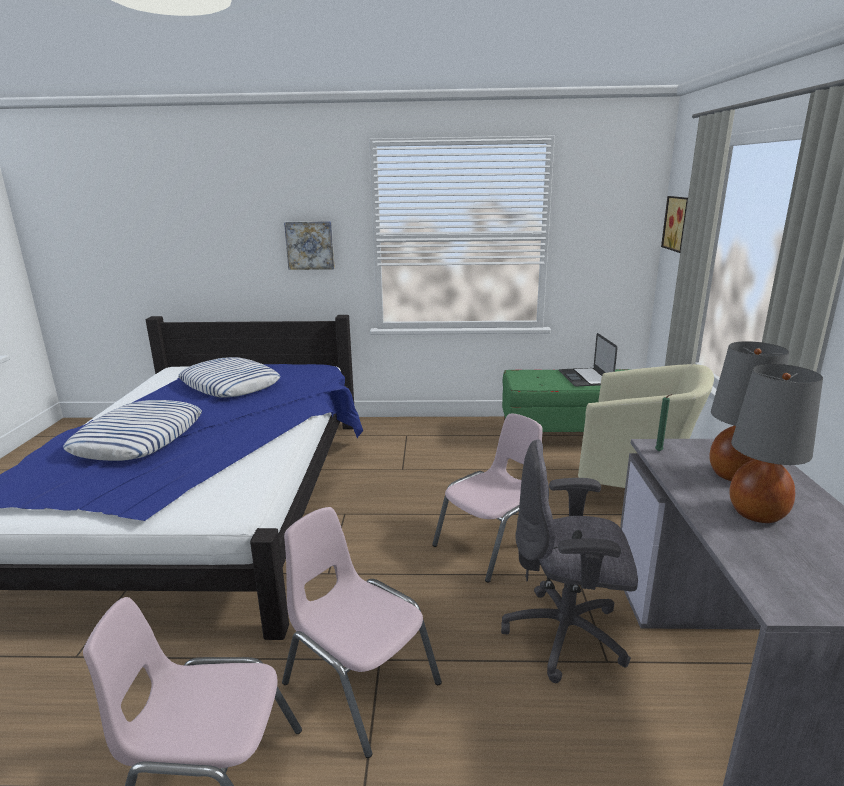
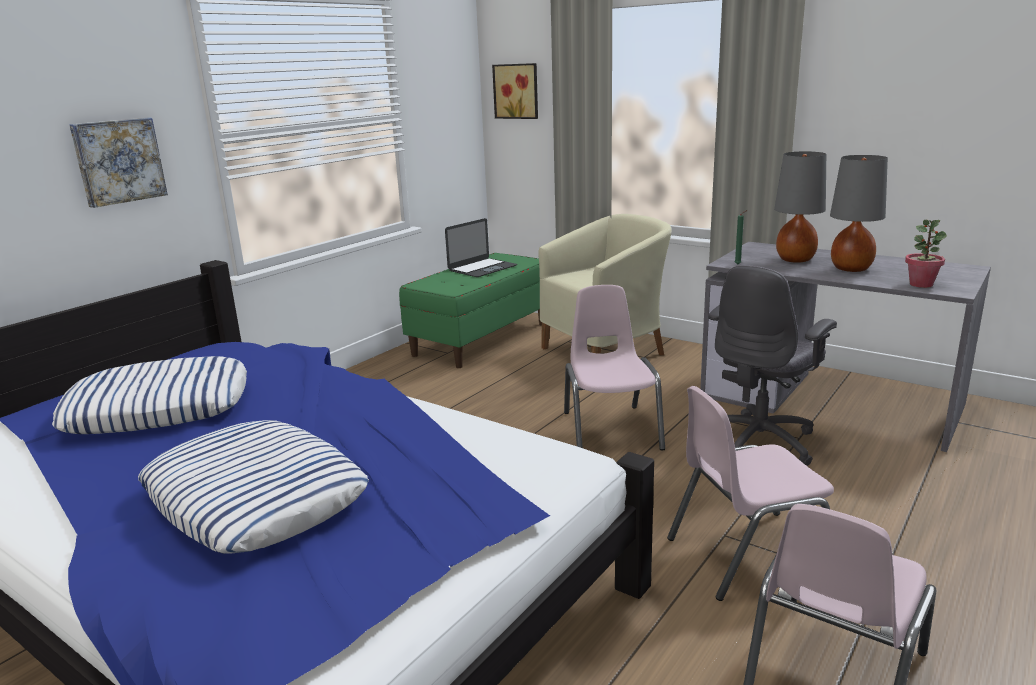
camera: 55 degrees left, 0 degrees up
laptop [559,333,618,386] -> laptop turned 75 degrees counterclockwise [445,218,517,277]
none -> potted plant [905,220,947,288]

